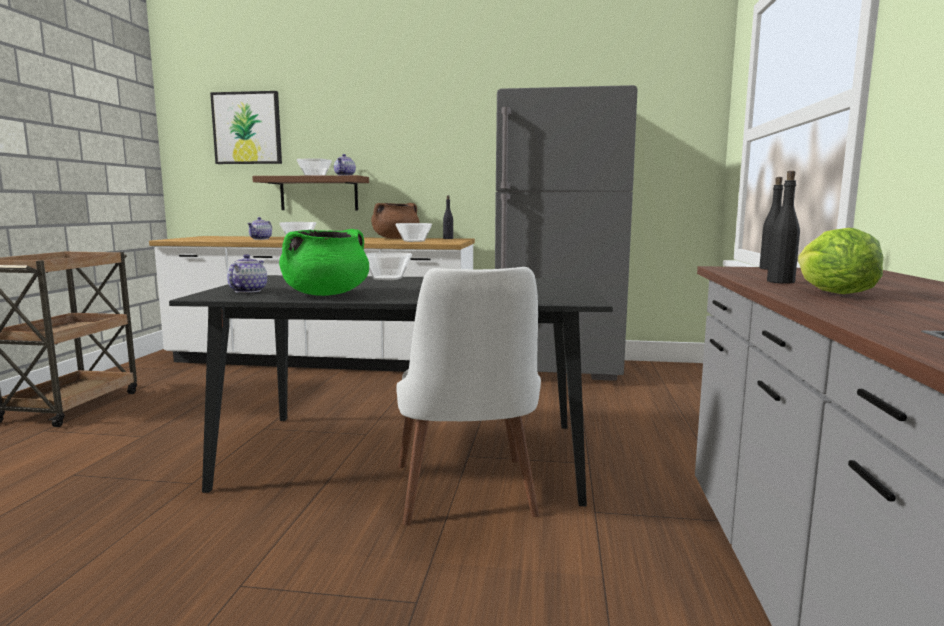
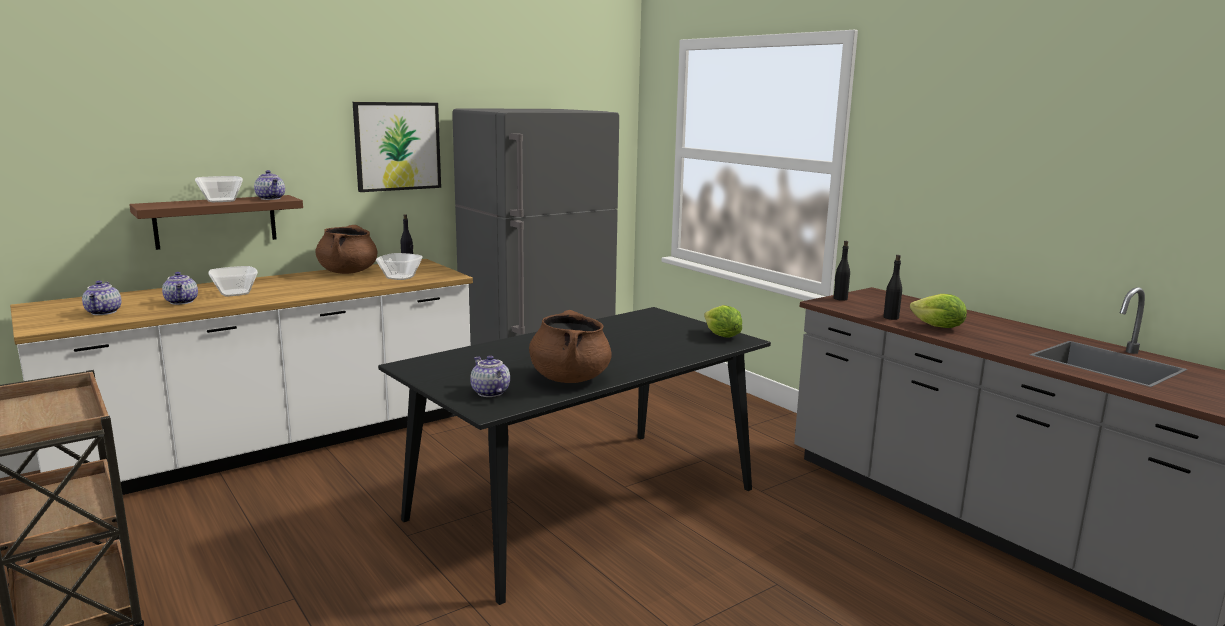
camera: 45 degrees left, 5 degrees up
picture [210,91,282,164] -> picture moved to [353,102,441,192]
green cooking pot [279,229,369,296] -> brown cooking pot [529,310,612,383]
bowl [366,252,412,280] -> none
white chair [396,267,541,525] -> none
none -> teapot [82,281,121,315]
none -> lettuce [704,305,742,338]

